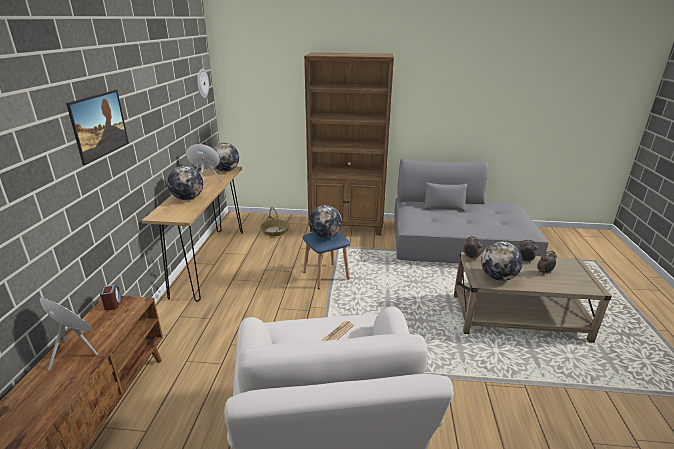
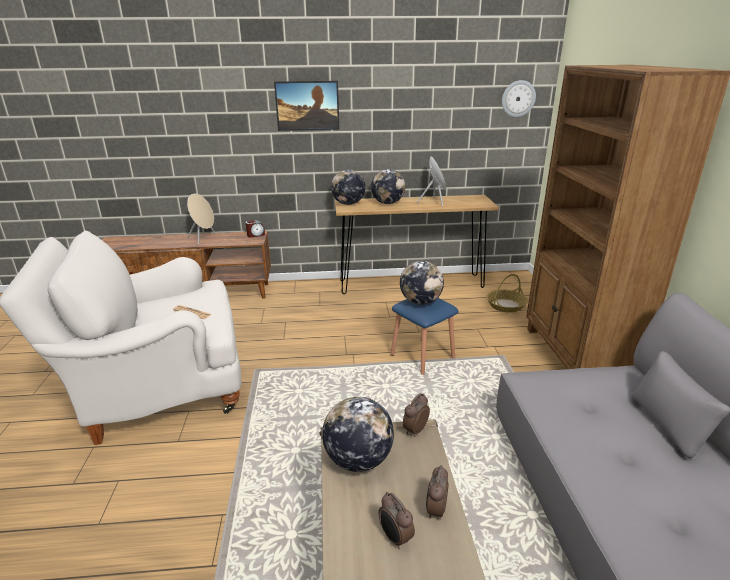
camera: 80 degrees right, 0 degrees up
globe [213,143,239,172] -> globe moved to [331,170,365,205]

